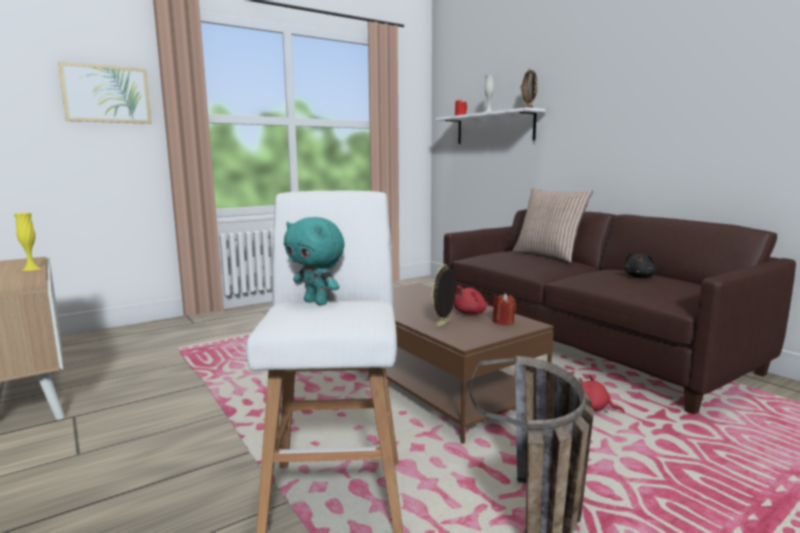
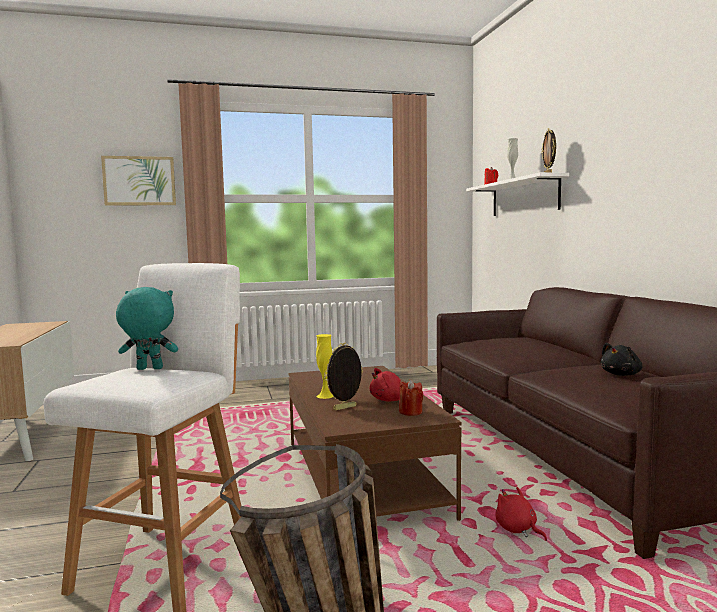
camera: 20 degrees right, 5 degrees down
yellow vase [14,213,41,271] -> yellow vase moved to [316,334,334,399]
turquoise plush toy [284,217,345,305] -> turquoise plush toy turned 120 degrees clockwise [116,287,178,370]
pillow [513,188,593,262] -> none

